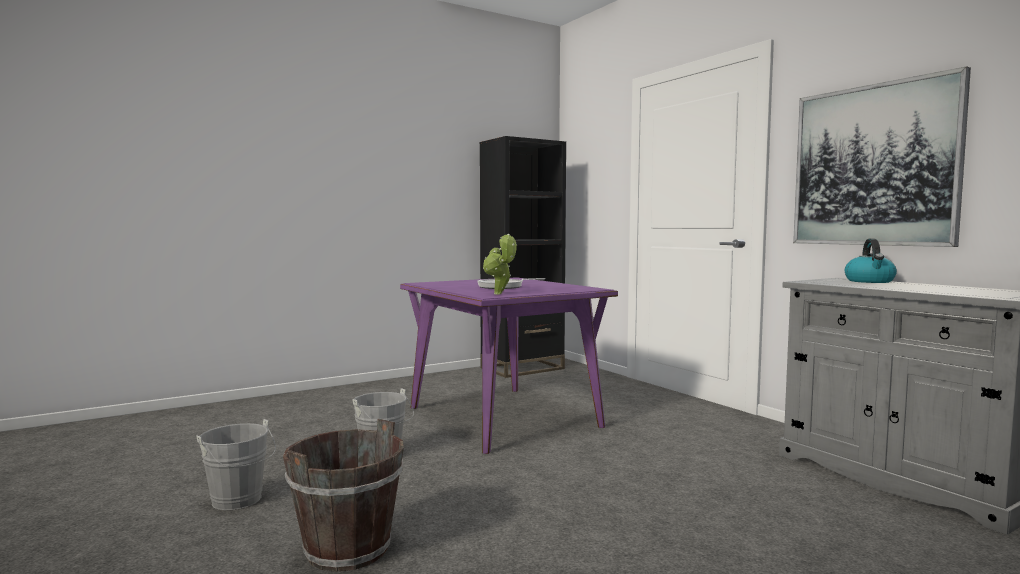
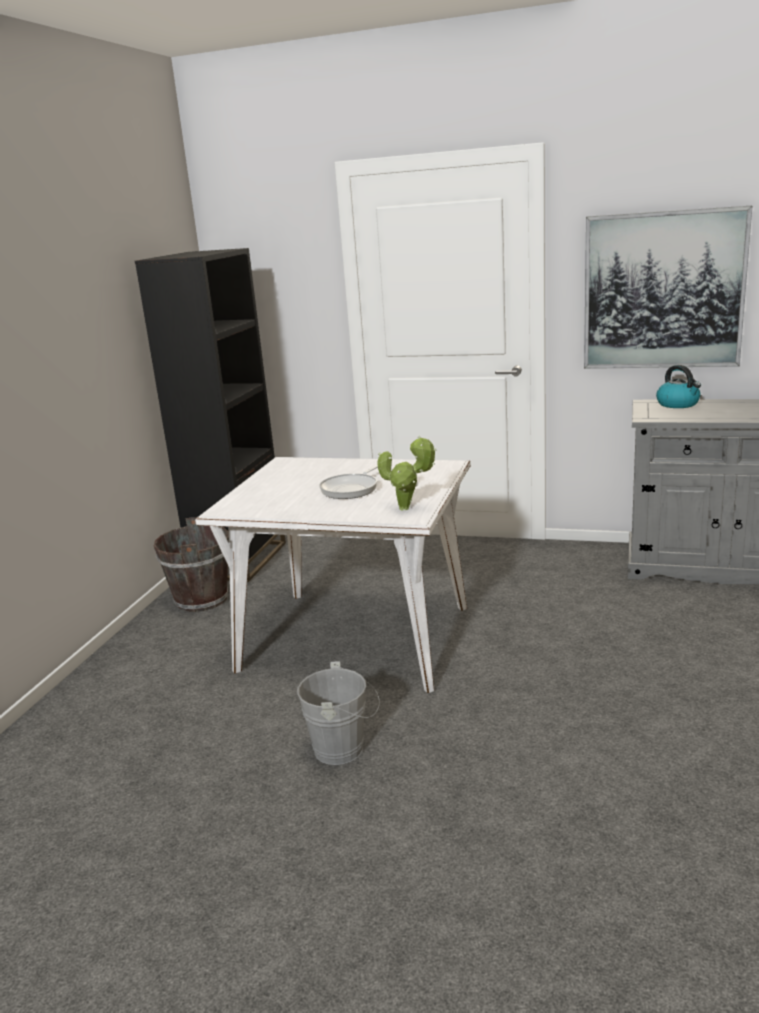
camera: 40 degrees left, 15 degrees up
grey bucket [196,419,276,510] -> none
brown bucket [283,419,404,572] -> brown bucket moved to [154,517,229,612]
purple dining table [400,277,618,454] -> white dining table [195,457,470,693]

